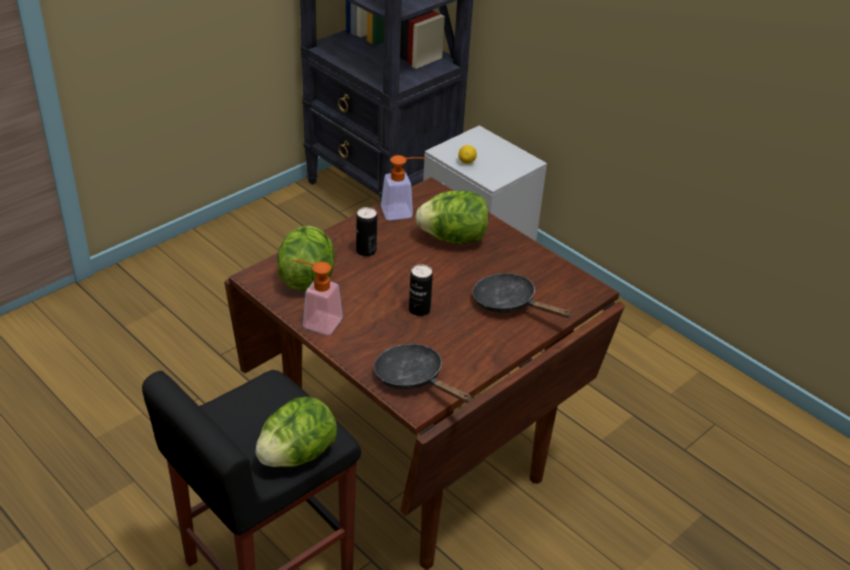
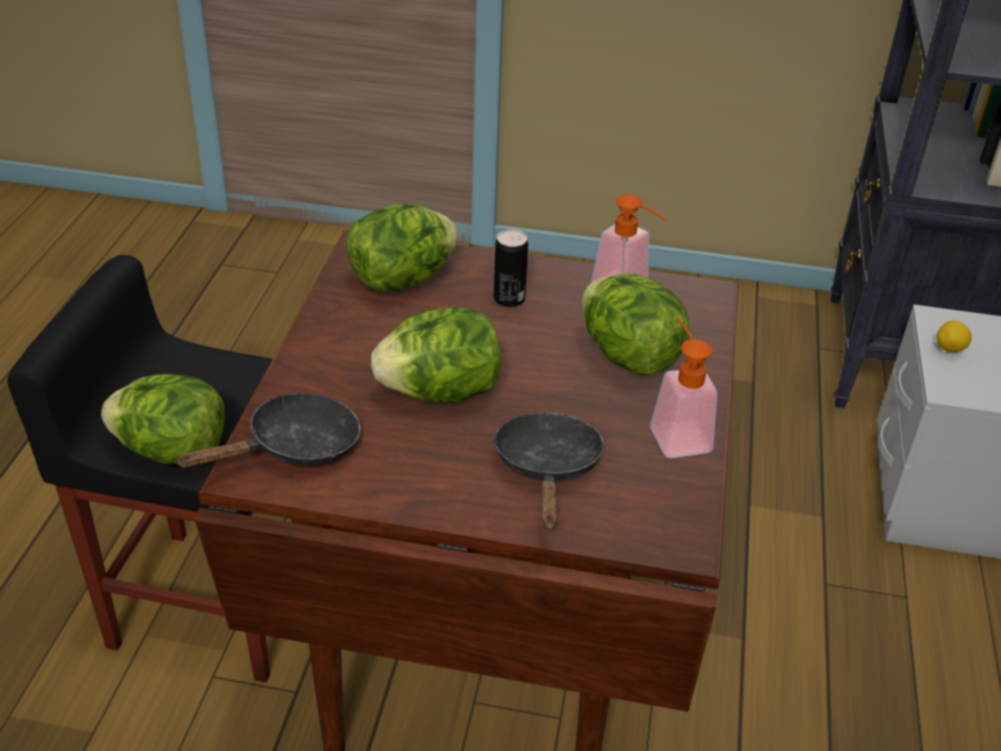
camera: 55 degrees right, 0 degrees up
soap dispenser [293,260,343,335] -> soap dispenser moved to [650,318,717,458]
black frying pan [374,344,472,403] -> black frying pan turned 45 degrees clockwise [175,393,361,468]
can [409,264,433,316] -> lettuce [371,307,501,403]

